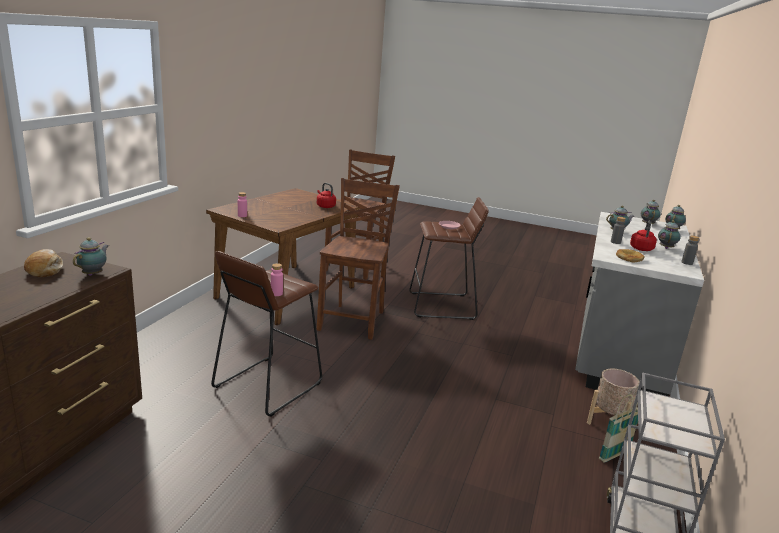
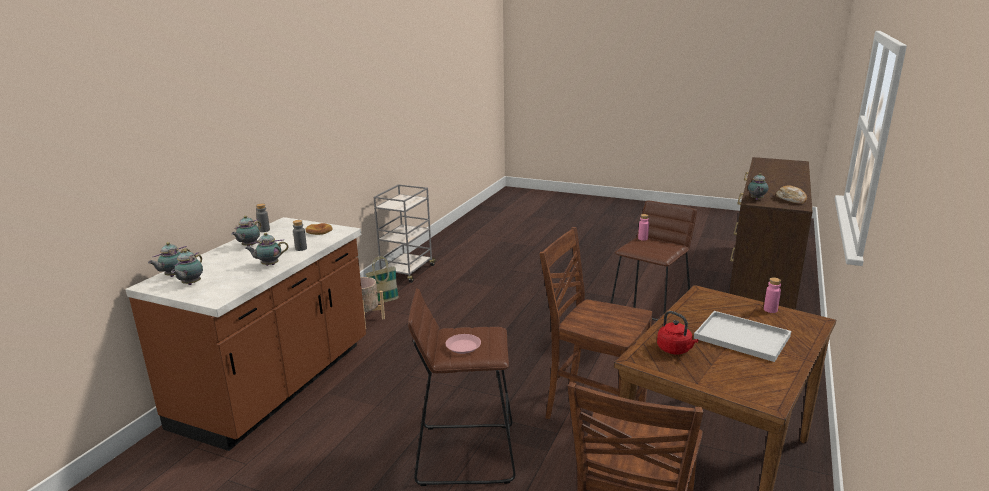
camera: 175 degrees left, 0 degrees up
brown chair [317,178,400,340] -> brown chair turned 105 degrees clockwise [540,227,653,419]
grey counter [575,212,704,396] -> brown counter [126,217,366,451]
red kettle [630,221,657,251] -> none
none -> white tray [694,311,791,362]

